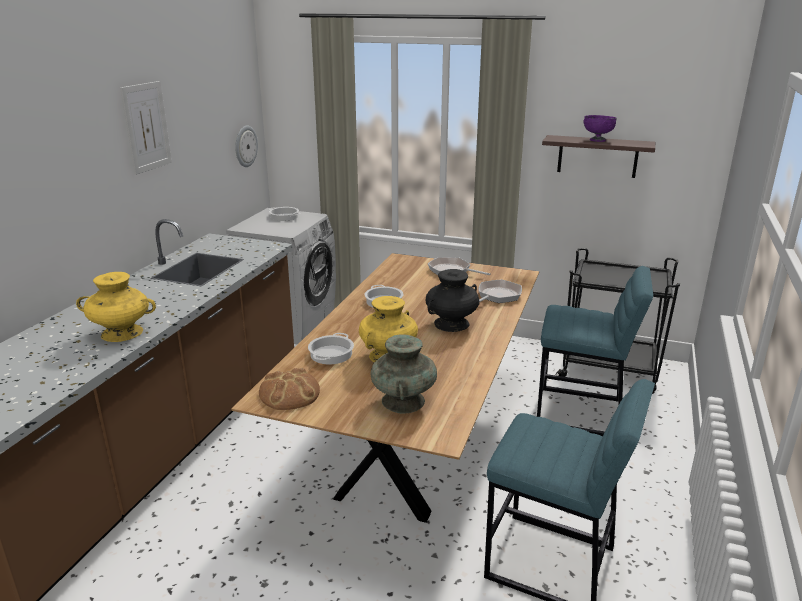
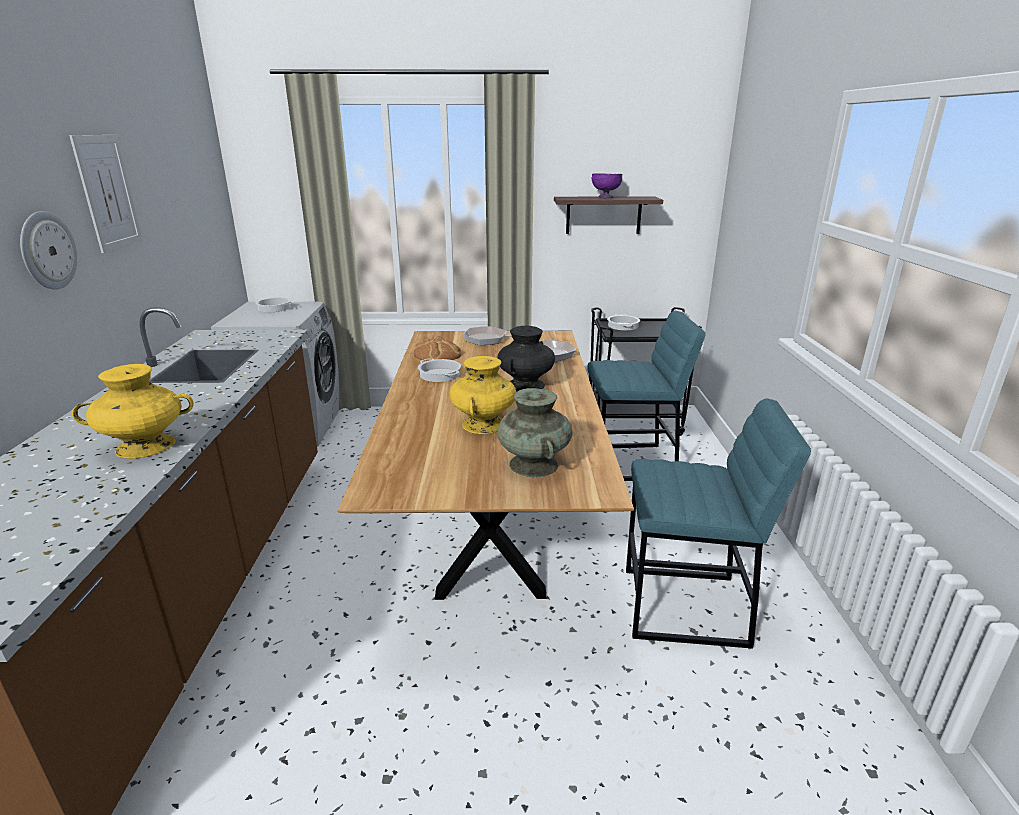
camera: 20 degrees left, 0 degrees up
wall clock [235,125,258,167] -> wall clock moved to [20,211,77,290]
bread [259,368,320,410] -> bread moved to [414,336,462,361]
cooking pot [308,333,354,364] -> cooking pot moved to [607,314,640,331]

